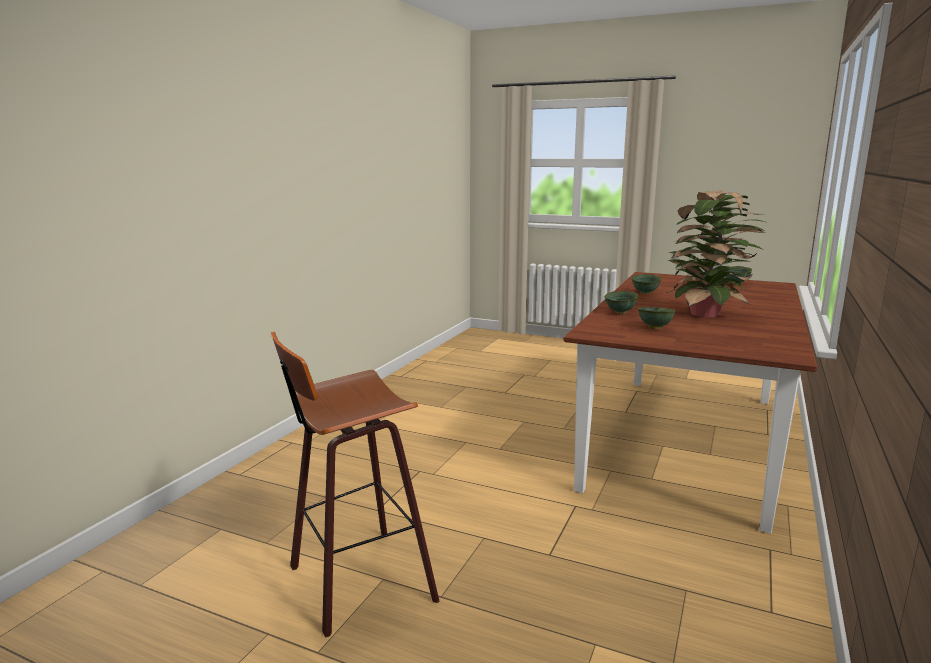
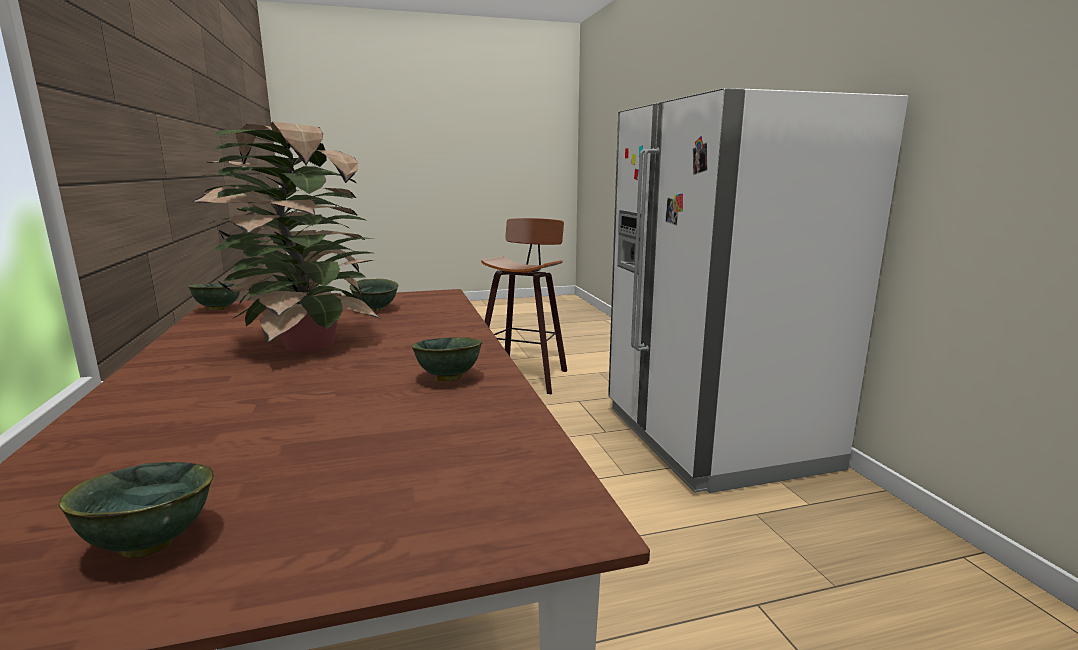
camera: 140 degrees right, 0 degrees up
green bowl [604,291,639,314] -> green bowl moved to [188,283,240,310]
none -> white fridge [608,88,908,493]

